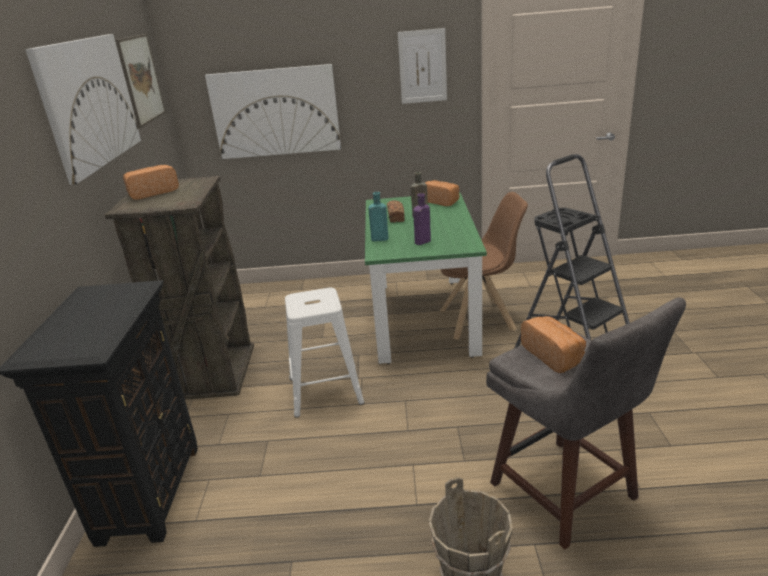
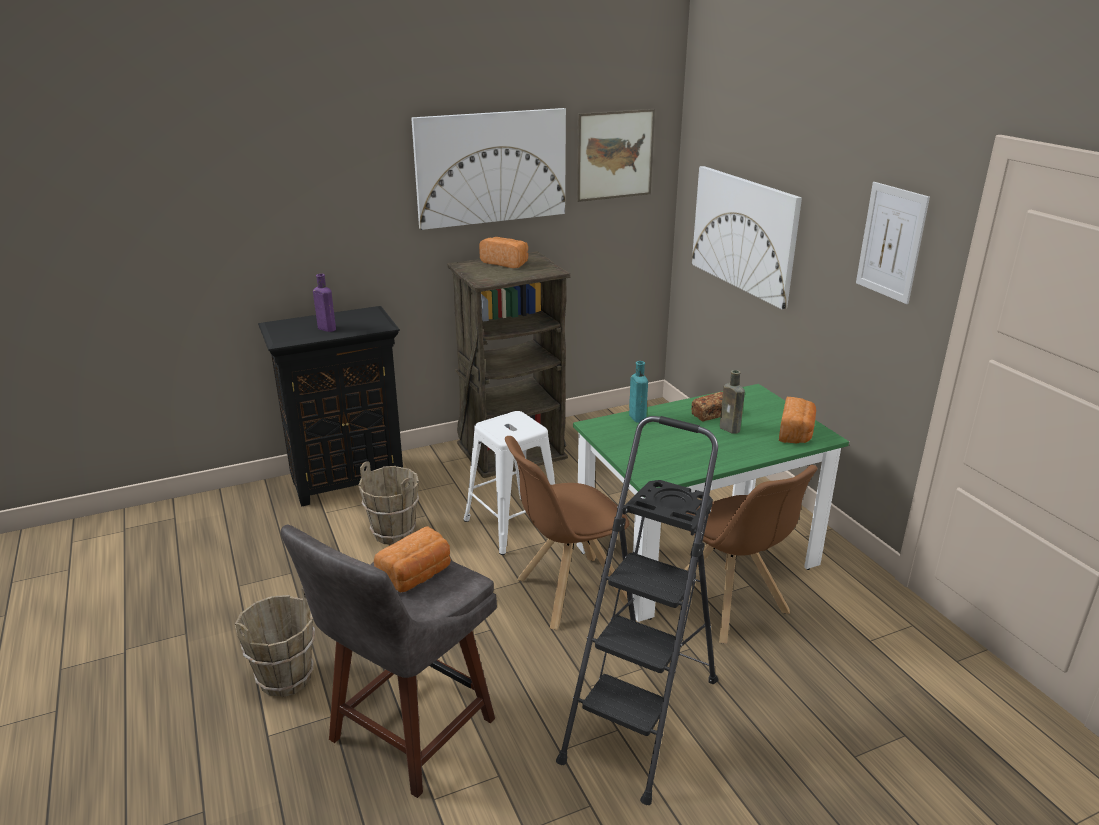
camera: 65 degrees right, 0 degrees up
purple bottle [413,193,431,245] -> purple bottle moved to [313,274,336,332]
none -> brown bucket [358,462,419,545]
none -> brown chair [505,436,629,630]

